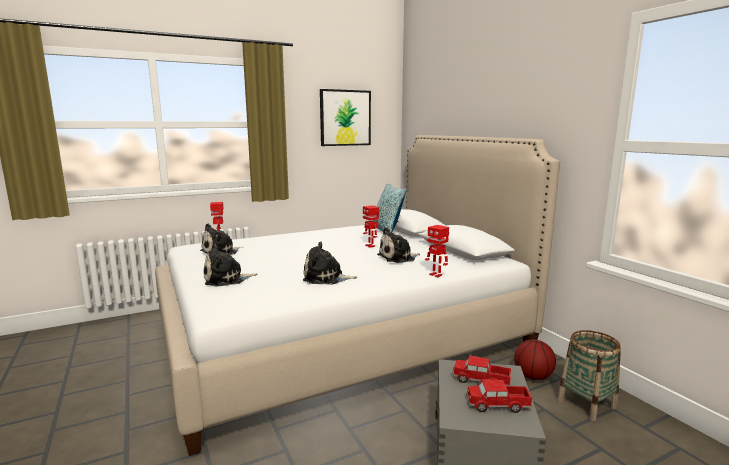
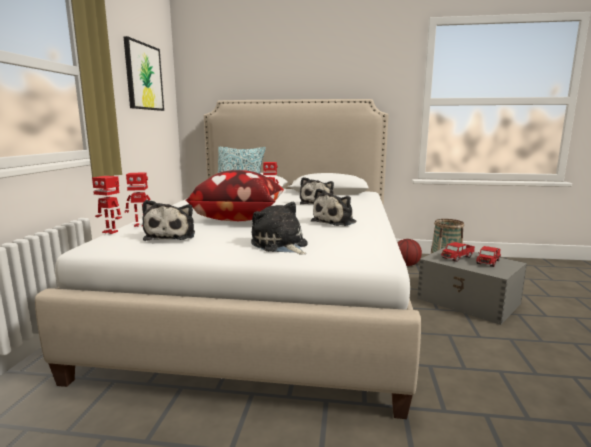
camera: 55 degrees left, 0 degrees up
plush toy [203,244,258,287] -> plush toy turned 135 degrees clockwise [251,202,308,255]
toy robot [425,225,449,278] -> toy robot moved to [125,173,151,227]
none -> pillow [185,170,284,221]

